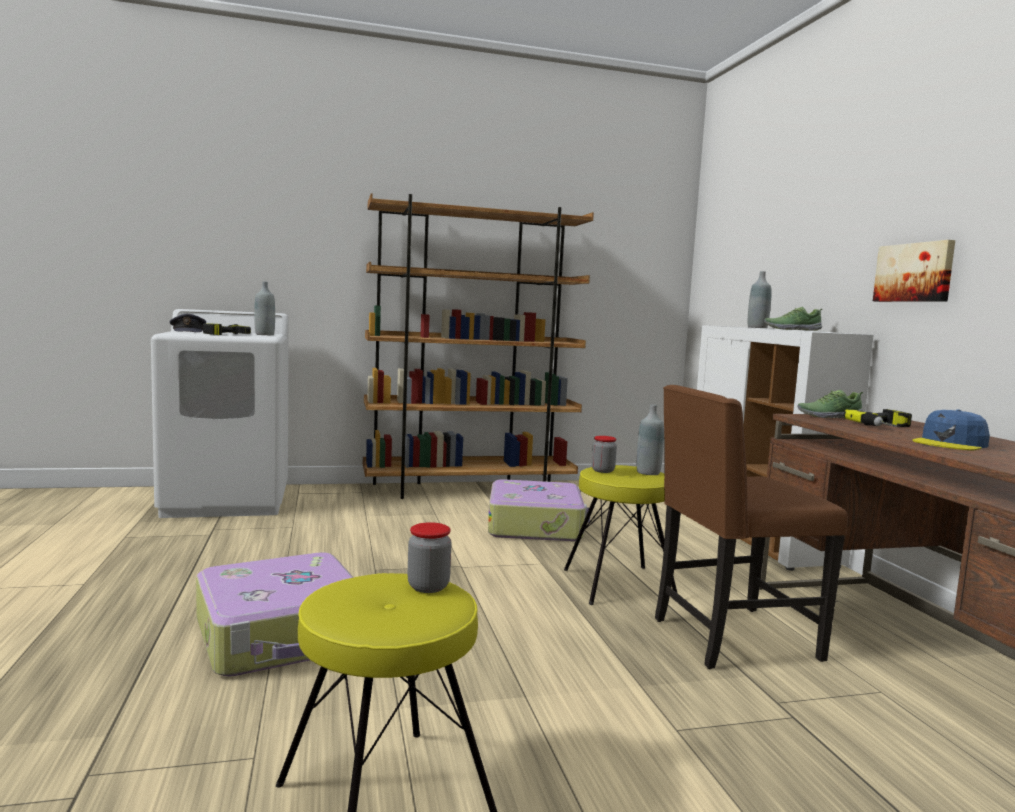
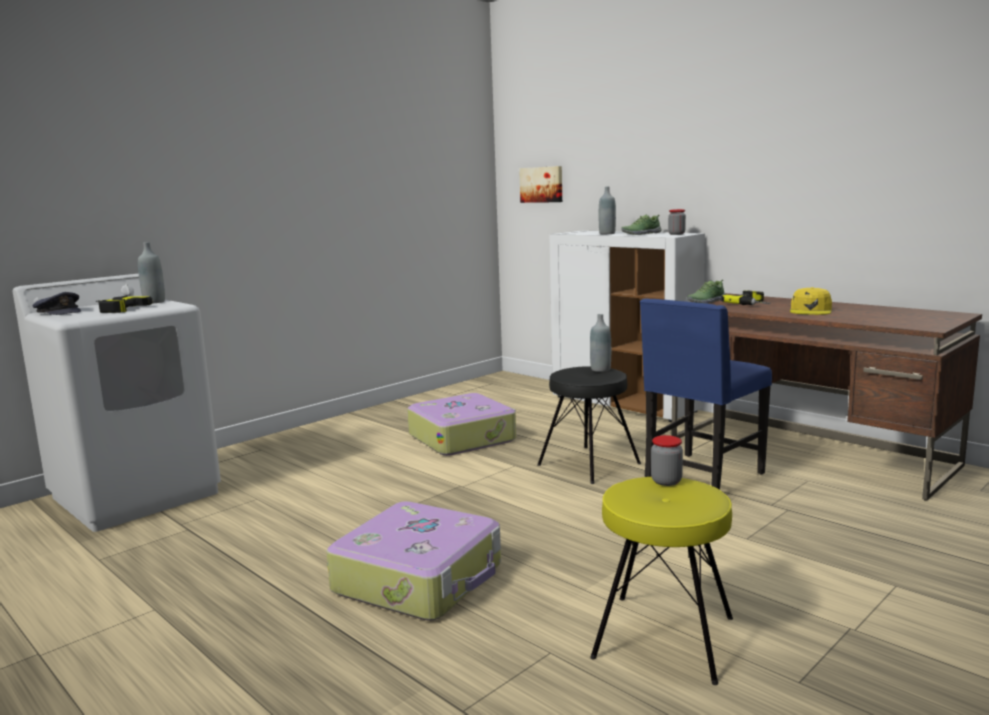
camera: 30 degrees left, 5 degrees up
brown bookcase [363,193,594,499] -> none
yellow stool [564,465,677,605] -> black stool [537,366,641,484]
jar [592,436,617,473] -> jar moved to [668,209,686,235]
brown chair [655,385,848,669] -> blue chair [640,298,772,490]
picture [873,240,955,302] -> picture moved to [519,166,562,203]
blue cap [912,410,990,450] -> yellow cap [790,287,832,315]

